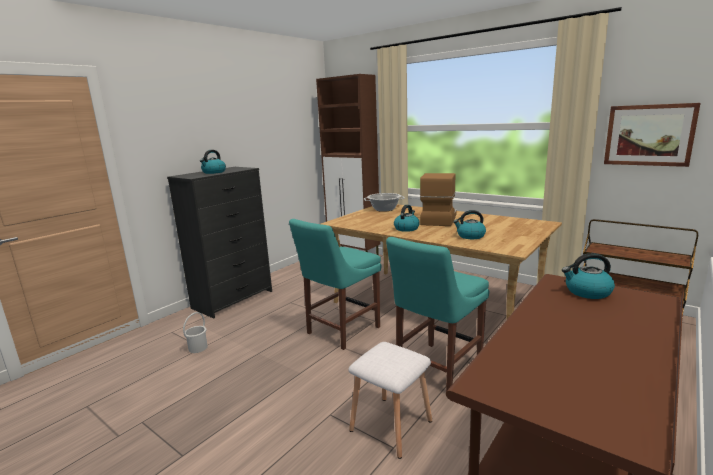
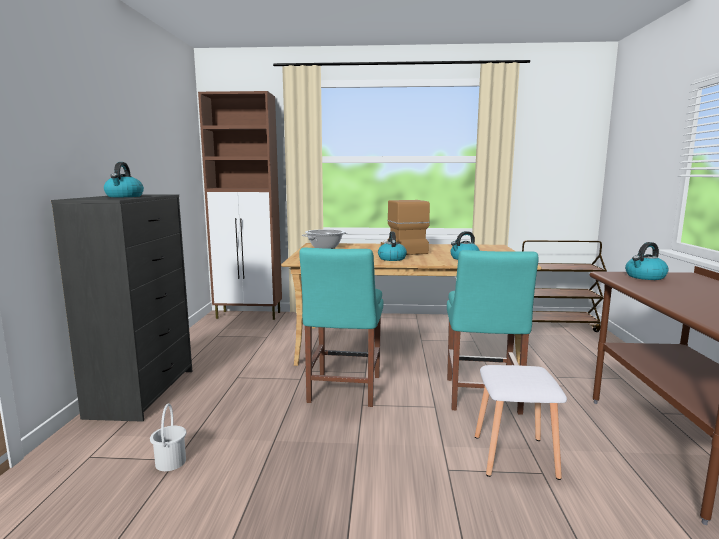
camera: 35 degrees left, 5 degrees down
picture [604,103,701,167] -> none

